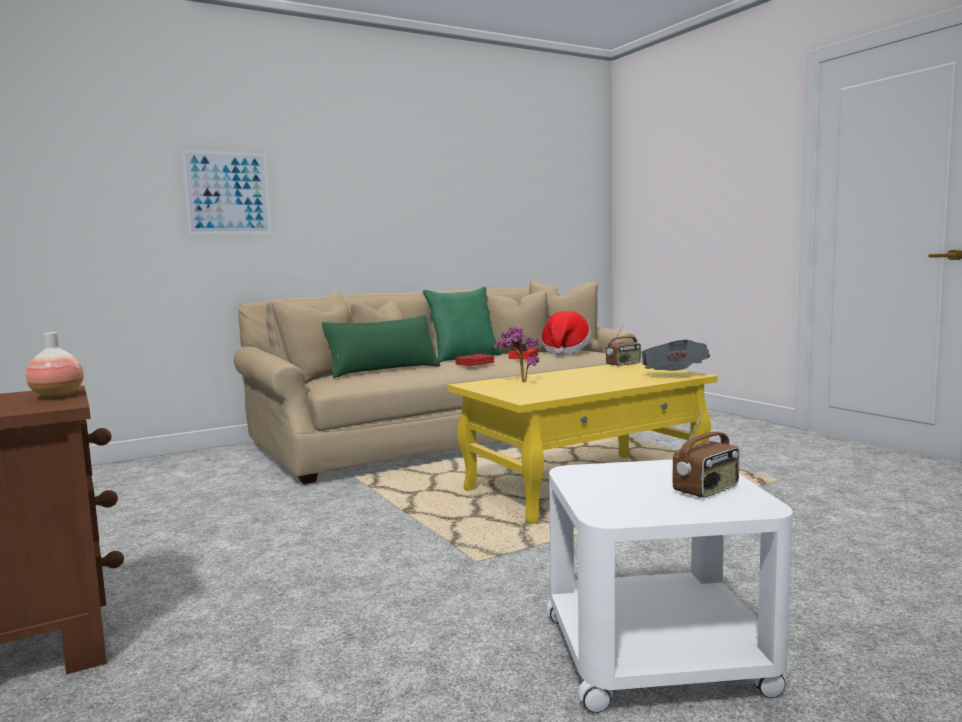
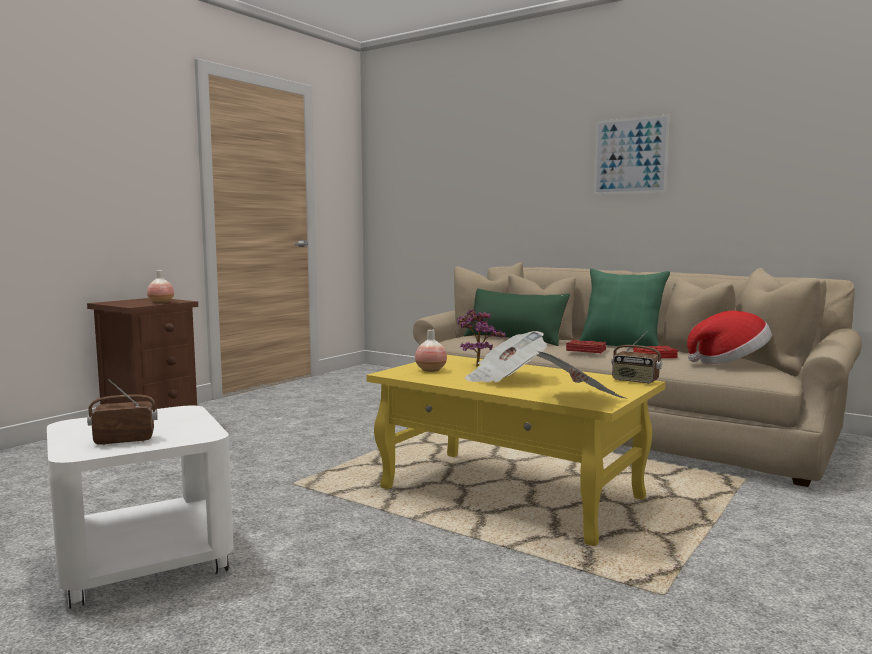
camera: 65 degrees right, 0 degrees up
picture [181,150,271,234] -> picture moved to [594,114,670,195]
radio [673,409,739,498] -> radio turned 135 degrees clockwise [87,379,158,445]
none -> vase [415,329,447,372]
none -> newspaper [465,331,547,383]

